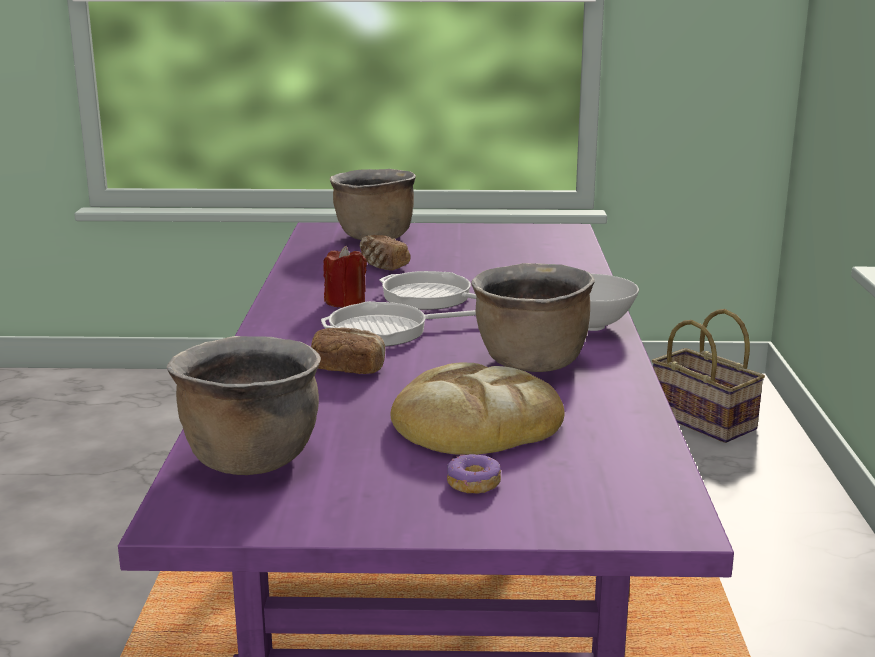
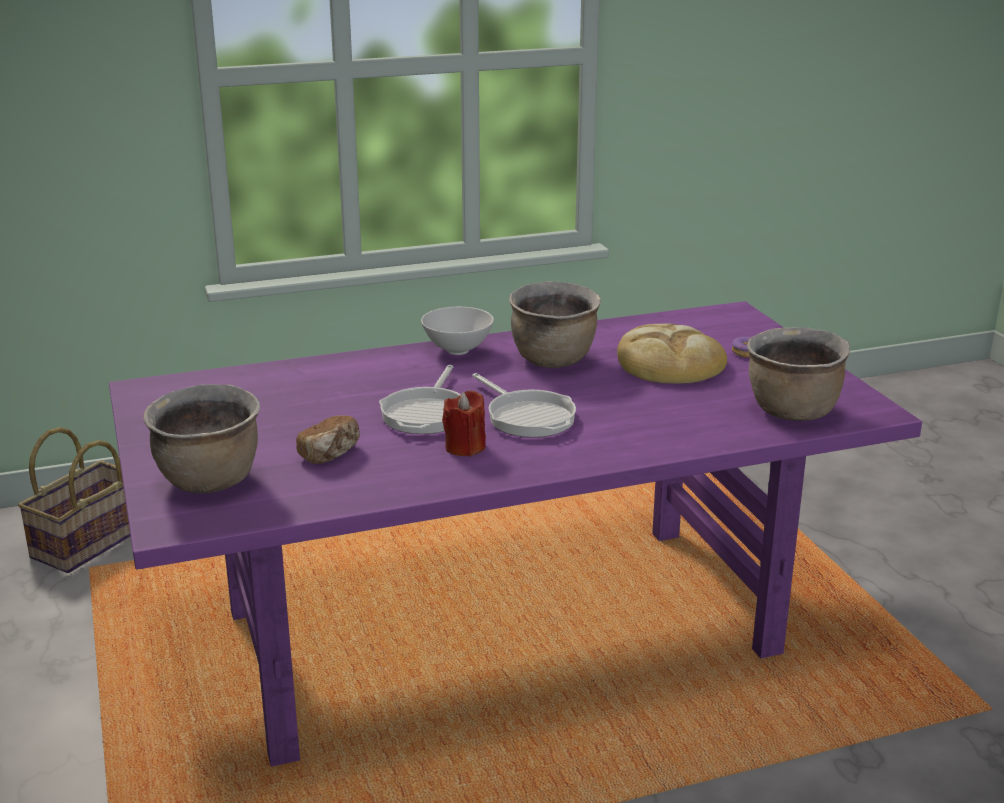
camera: 110 degrees left, 5 degrees up
bread [311,327,385,374] -> none

